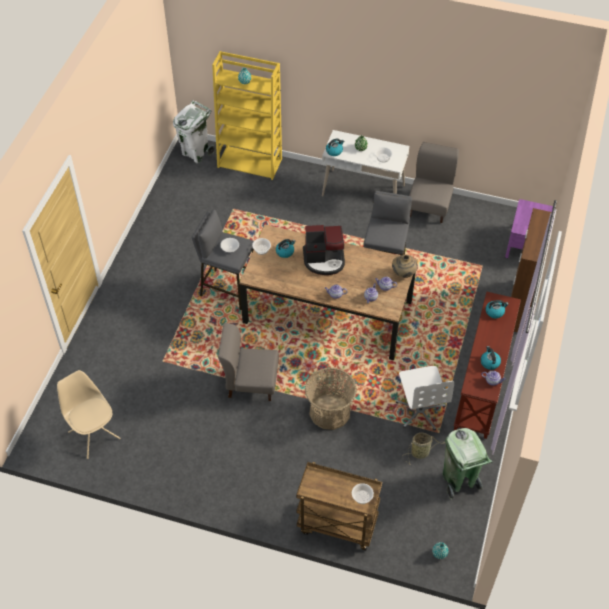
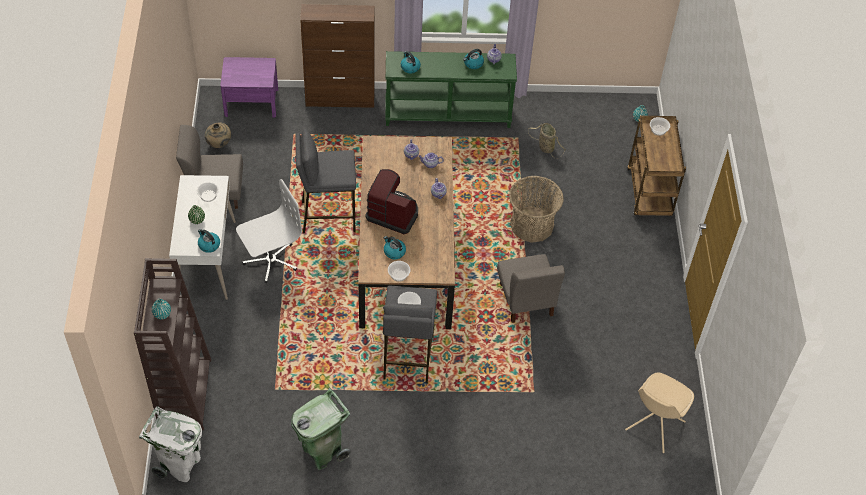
camera: 110 degrees left, 0 degrees up
yellow bookcase [212,51,282,180] -> brown bookcase [134,258,211,430]
coffee machine [303,225,345,275] -> coffee machine turned 45 degrees counterclockwise [365,169,418,234]
beige vase [392,255,418,278] -> beige vase moved to [205,122,231,148]
white office chair [396,366,454,431] -> white office chair moved to [236,179,302,283]
green trash can [442,428,493,499] -> green trash can moved to [291,388,351,470]
brown console table [454,292,521,439] -> green console table [385,51,517,128]

